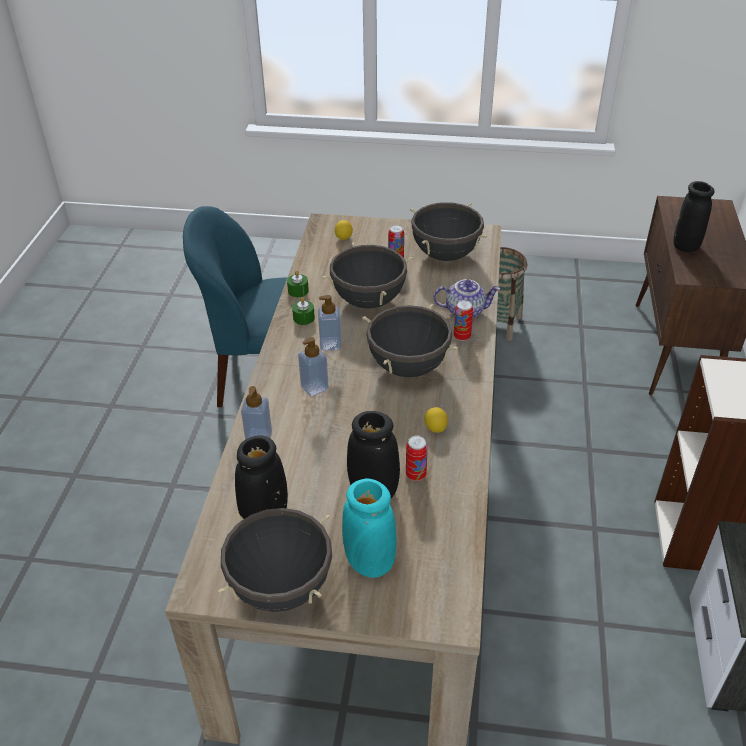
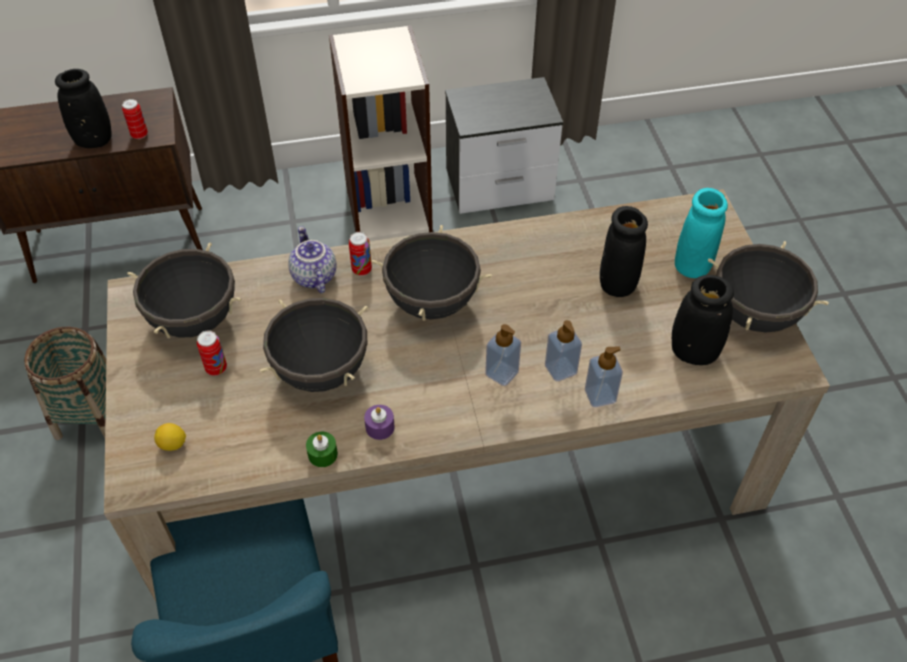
camera: 110 degrees left, 10 degrees up
green candle [292,297,315,325] -> purple candle [364,405,394,440]
soap dispenser [318,295,342,351] -> soap dispenser moved to [545,320,582,381]
can [406,435,428,481] -> can moved to [122,99,148,139]
lemon [424,407,448,433] -> none

